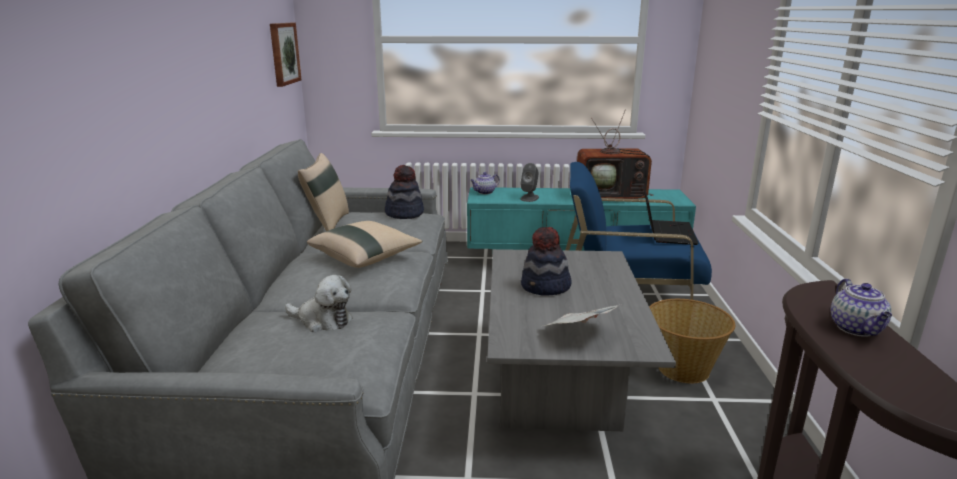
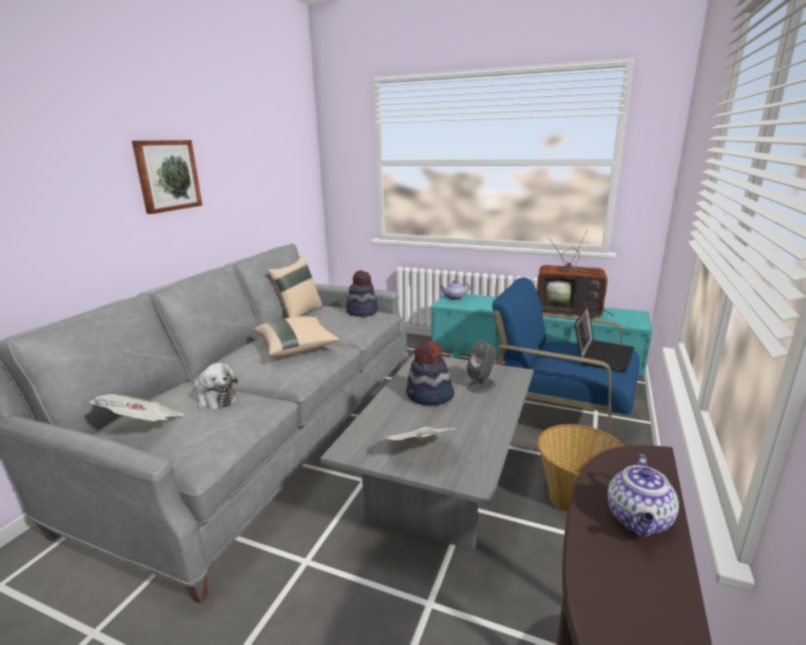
camera: 20 degrees right, 0 degrees up
picture [270,23,302,87] -> picture moved to [132,140,202,214]
grey speaker [520,163,539,202] -> grey speaker moved to [467,341,496,393]
none -> newspaper [89,394,185,422]

